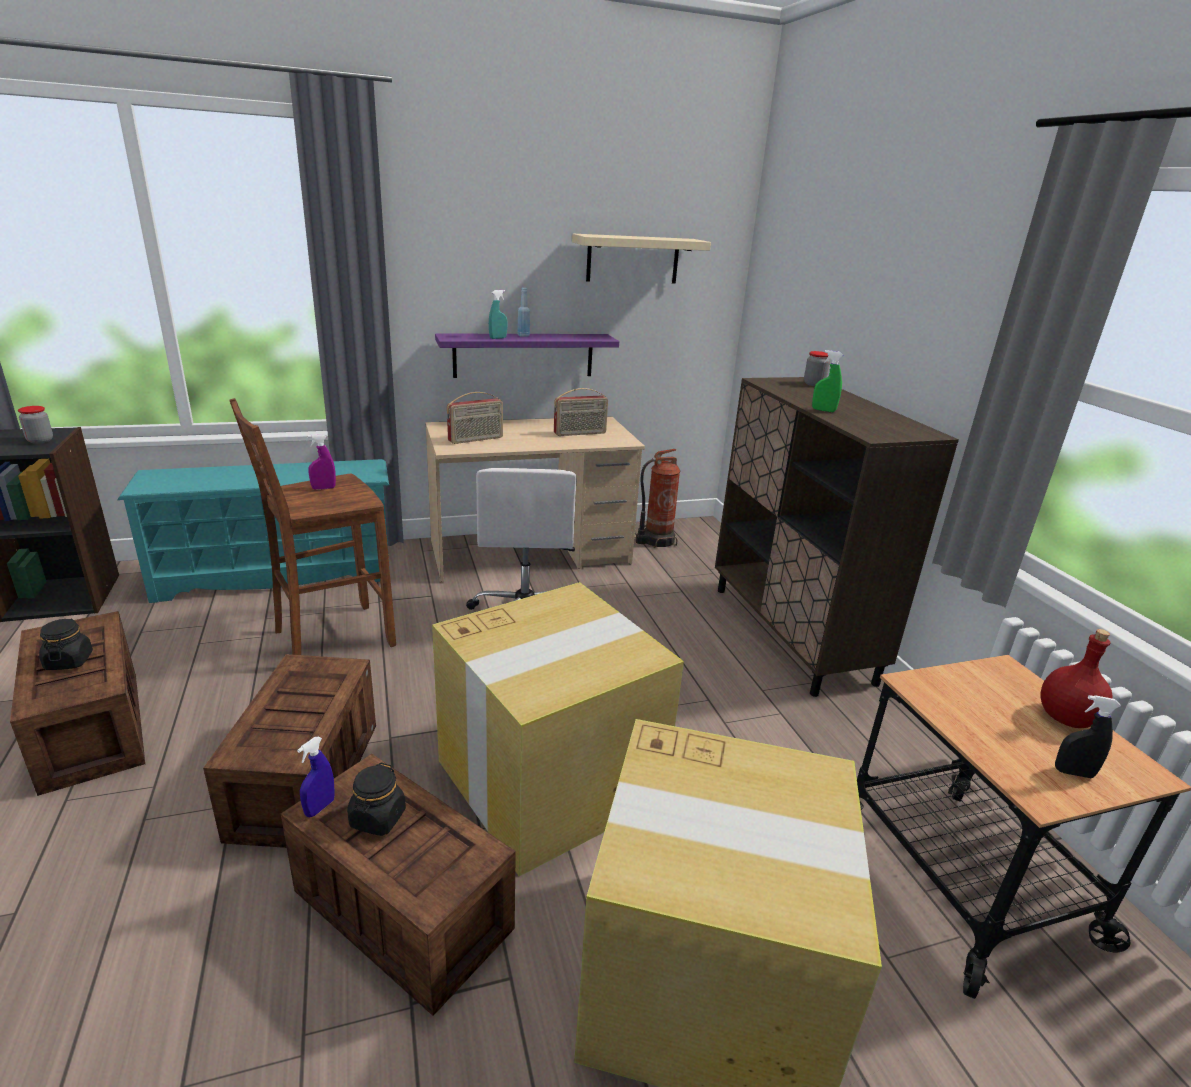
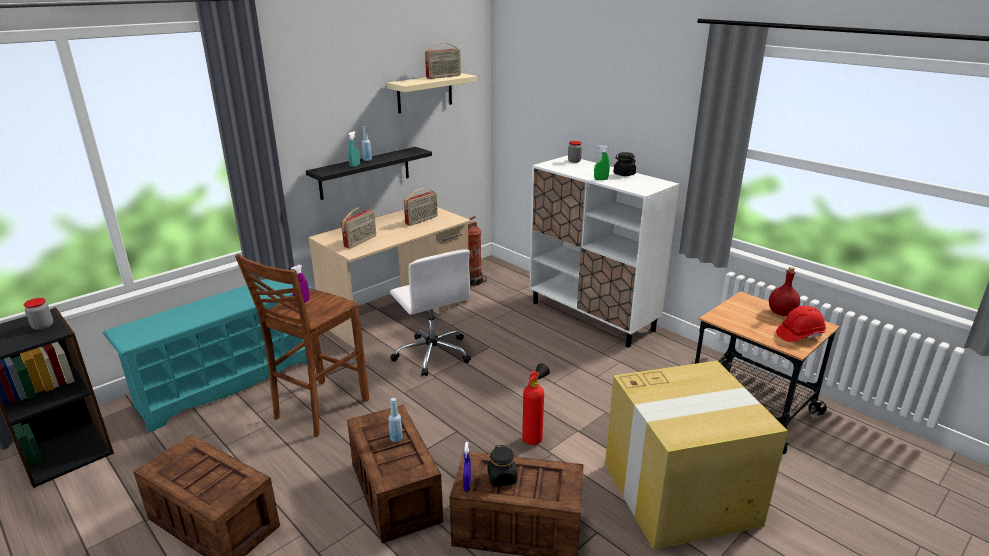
camera: 25 degrees left, 0 degrees up
black jar [39,619,93,670] -> black jar moved to [614,152,636,176]
cardboard box [432,582,684,876] -> fire extinguisher [522,363,550,445]
purple shelf [435,333,619,378] -> black shelf [306,147,432,200]
brown cabinet [715,377,959,697] -> white cabinet [529,156,679,347]
black spray bottle [1055,695,1121,778] -> red hard hat [776,306,826,342]
none -> blue bottle [388,398,403,442]
none -> radio [425,43,461,79]

